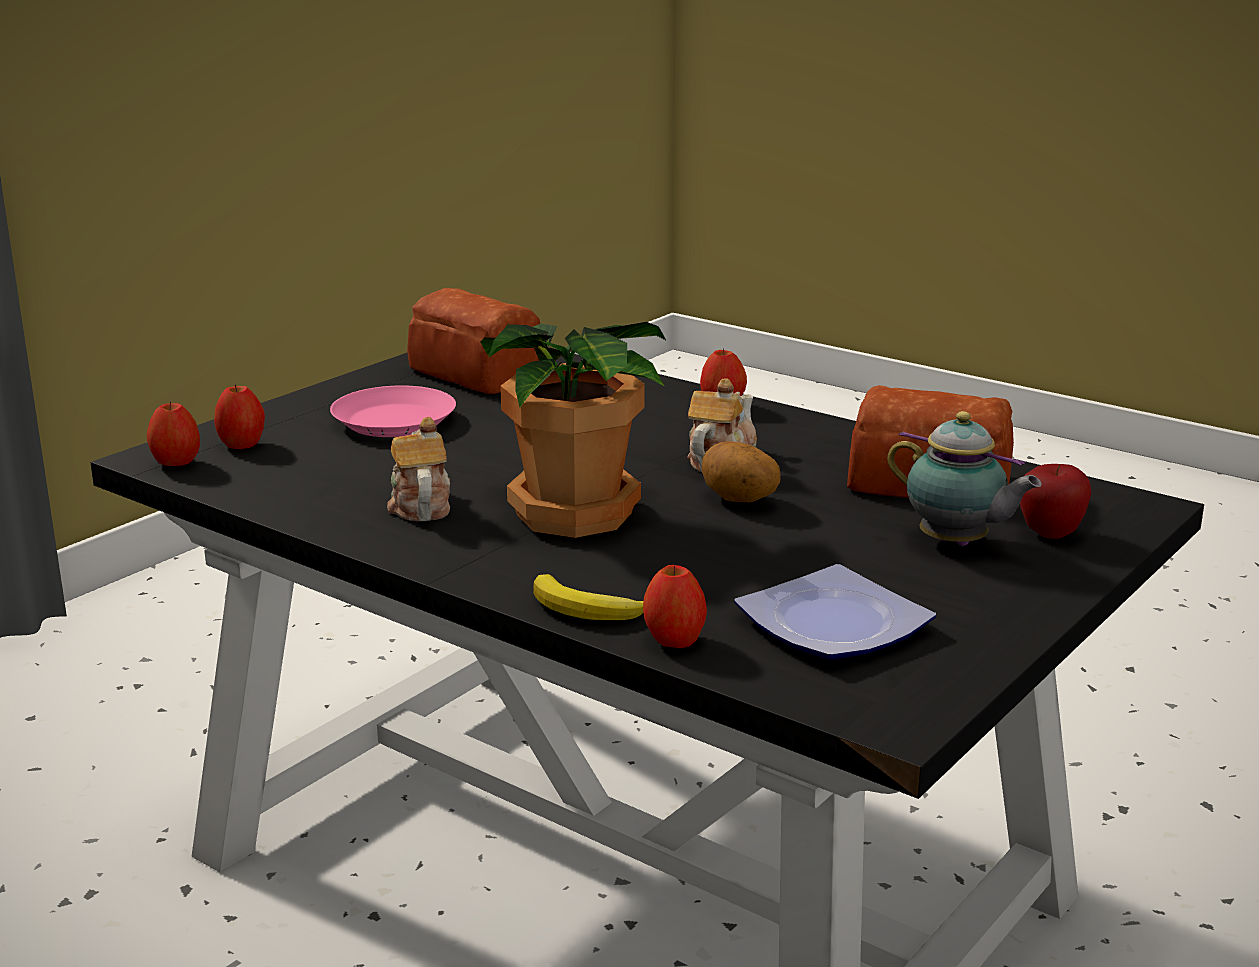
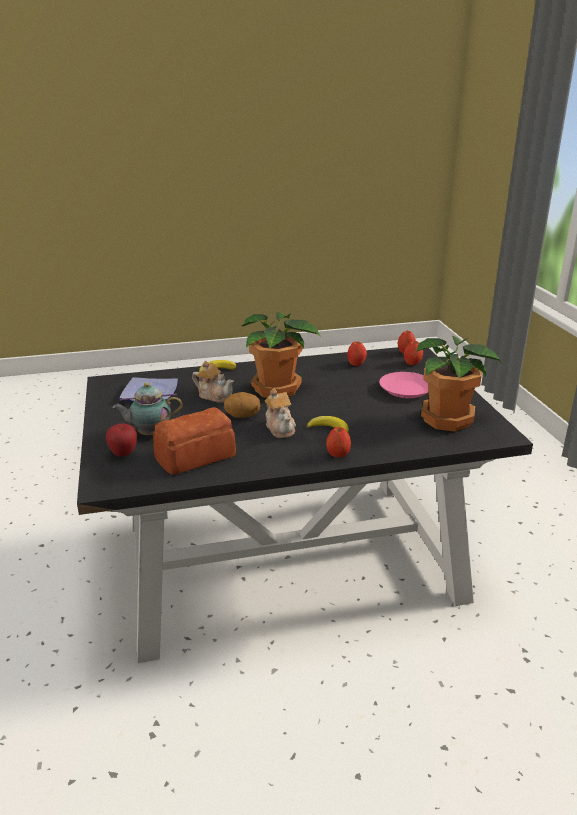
camera: 130 degrees right, 5 degrees up
teapot [387,417,450,521] -> teapot moved to [192,361,234,403]
bread [407,288,540,394] -> potted plant [416,335,503,432]
apple [643,565,707,648] -> apple moved to [347,341,367,366]
none -> banana [307,416,349,434]

